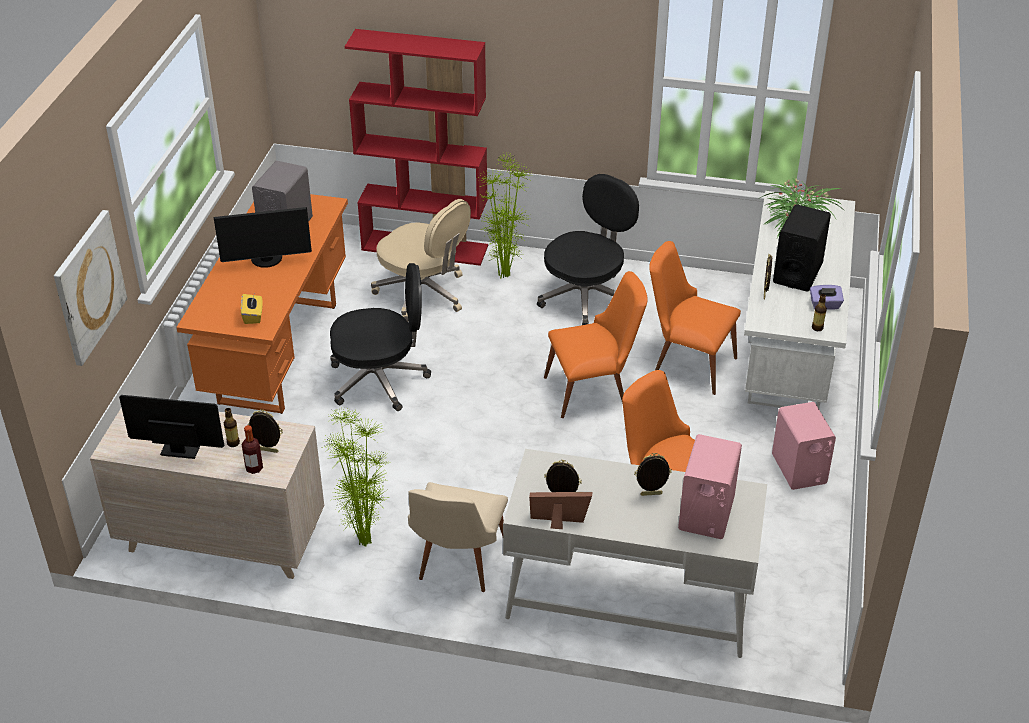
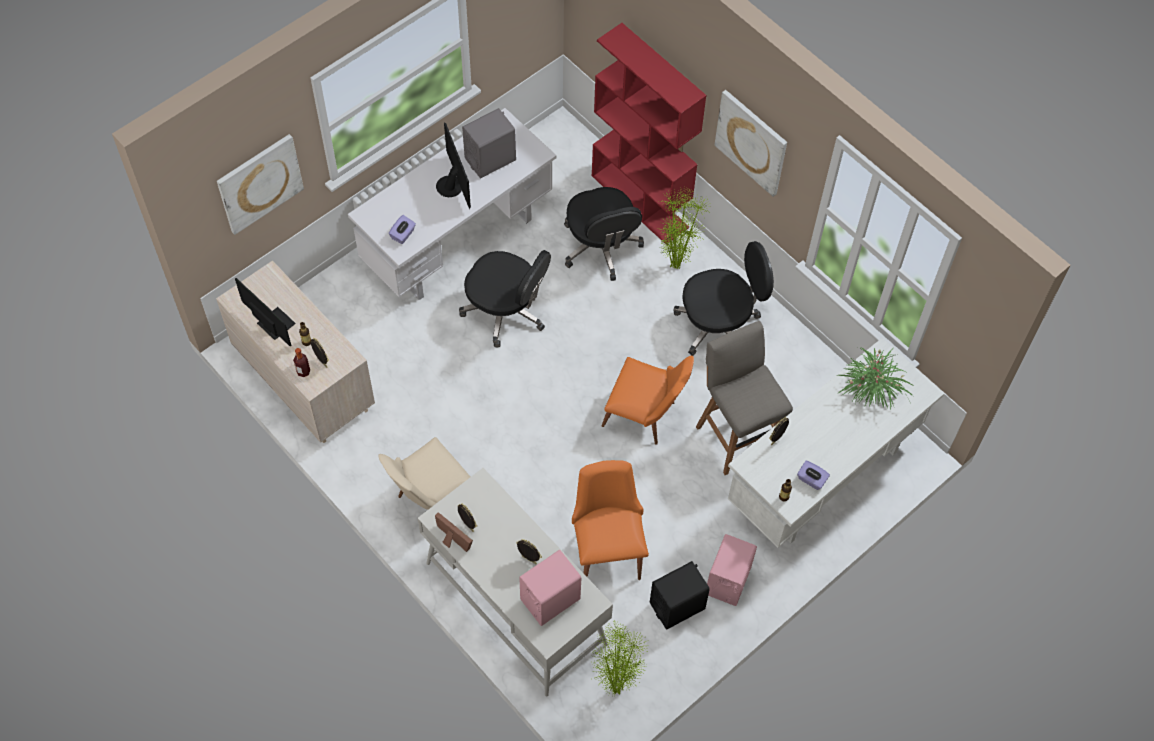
camera: 35 degrees right, 20 degrees up
orange desk [176,194,348,414] -> white desk [348,108,556,300]
monitor [213,207,312,268] -> monitor turned 135 degrees counterclockwise [436,123,471,209]
yellow tissue box [241,294,263,324] -> purple tissue box [389,215,416,244]
potted plant [322,408,390,546] -> potted plant moved to [592,621,649,697]
beige office chair [371,199,471,321] -> black office chair [564,187,644,281]
orange chair [649,241,741,395] -> grey stool [696,321,793,475]
black speaker [773,204,831,292] -> black speaker moved to [650,561,710,630]
none -> picture [715,90,787,197]

